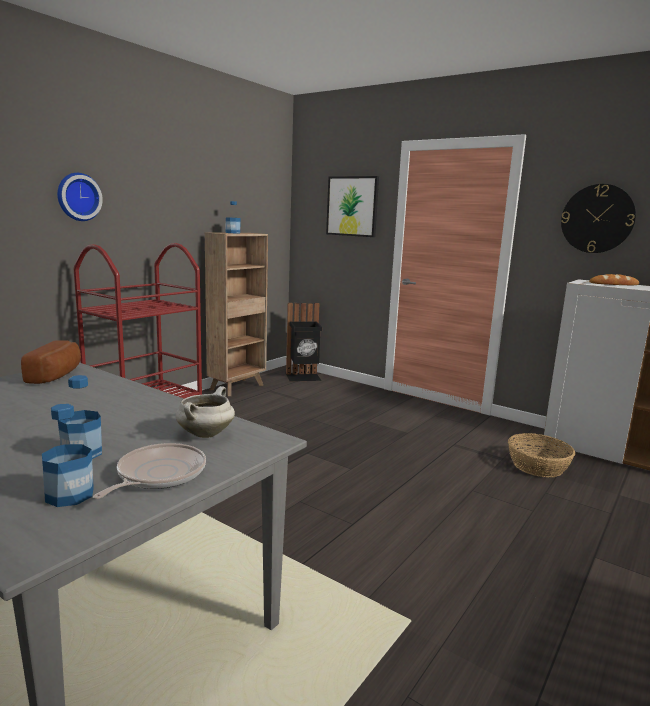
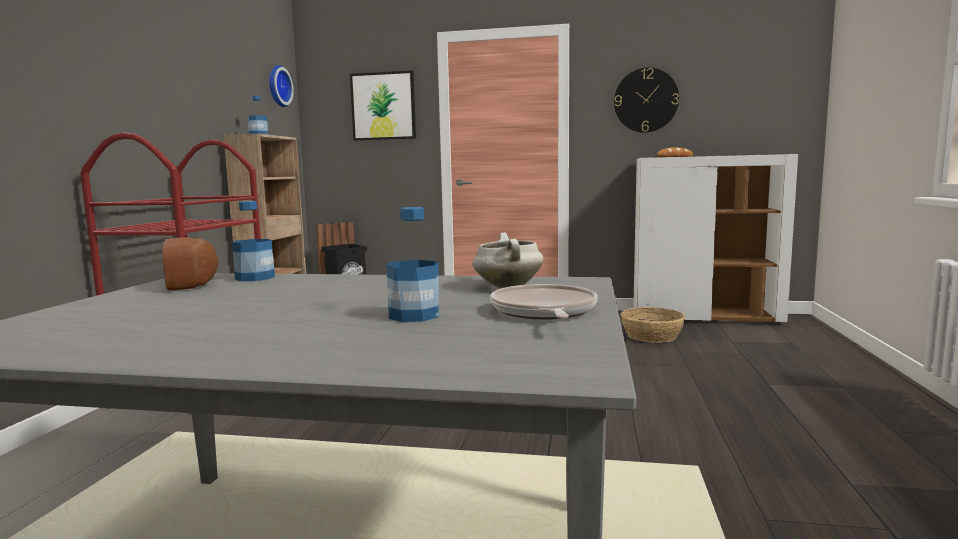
camera: 25 degrees left, 5 degrees down
bottle [42,404,94,507] -> bottle moved to [232,201,275,281]
wall clock [57,173,103,221] -> wall clock moved to [269,65,294,107]

